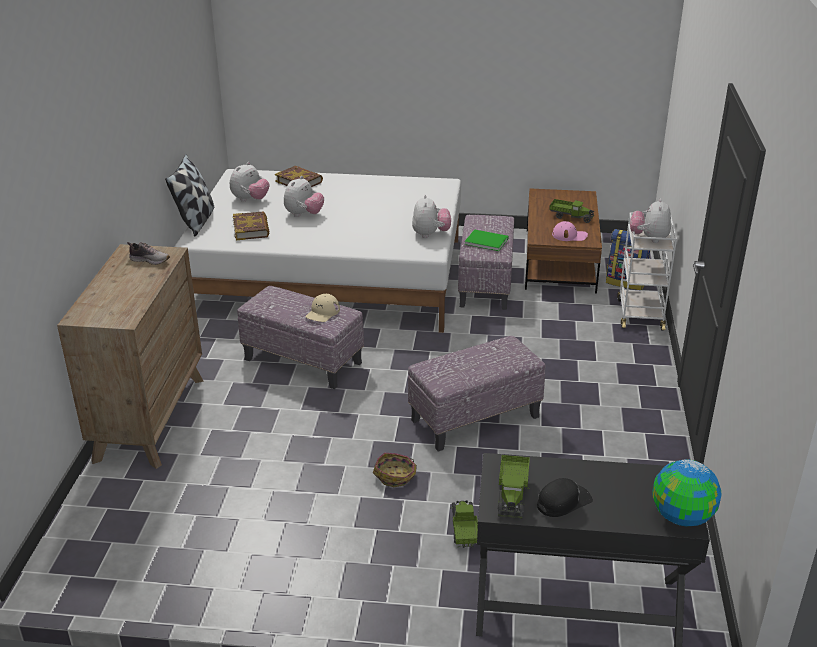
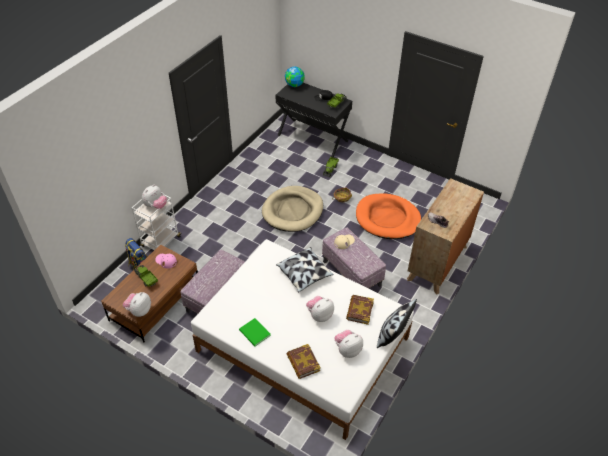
camera: 155 degrees left, 15 degrees up
ottoman [408,336,546,452] -> beige dog bed [262,186,323,232]
plush toy [412,195,451,238] -> plush toy moved to [123,292,151,317]
green book [464,229,509,251] -> green book moved to [239,318,271,346]
none -> pillow [276,247,334,292]
none -> orange dog bed [356,193,421,239]

